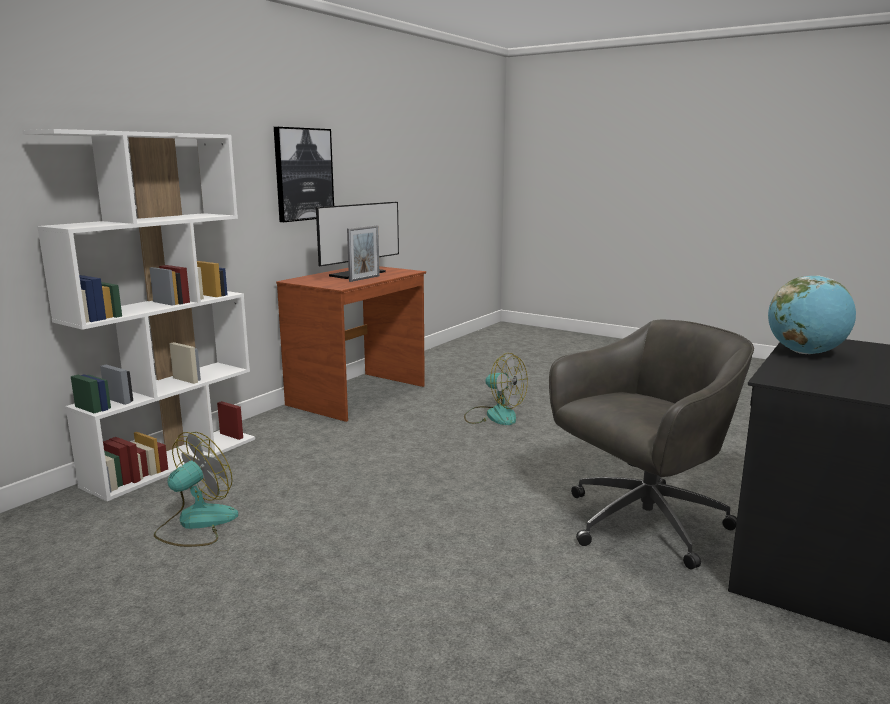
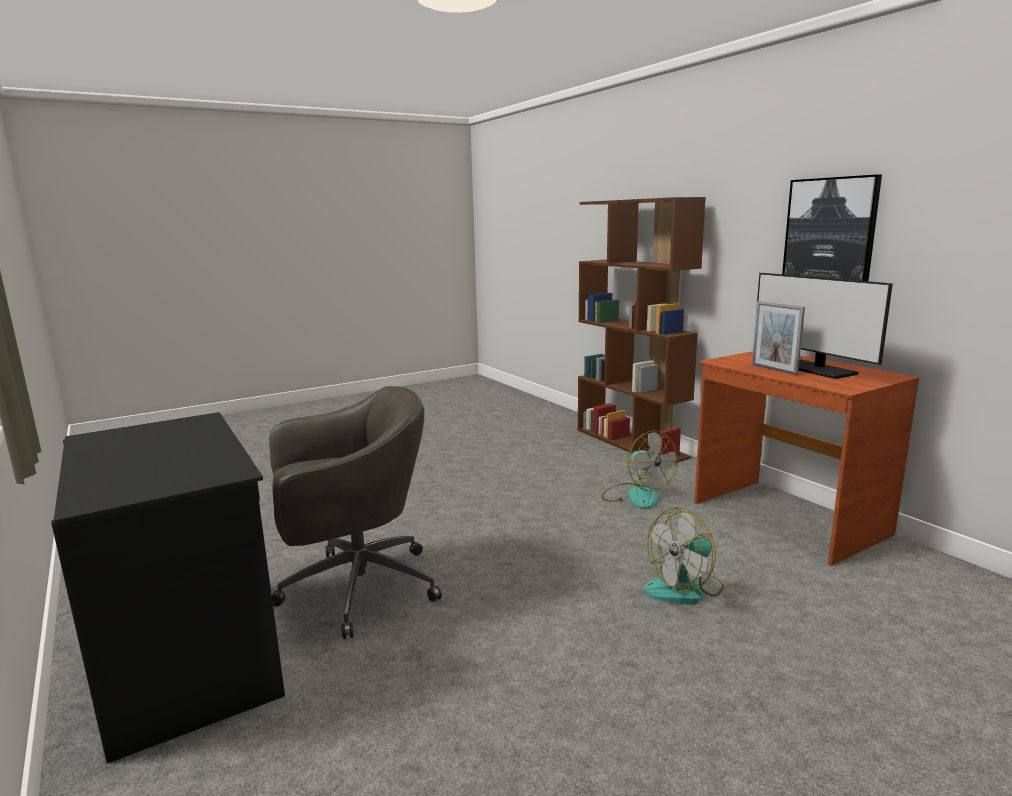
camera: 115 degrees right, 0 degrees up
white bookcase [22,129,255,501] -> brown bookcase [578,197,706,463]
fan [154,432,239,547] -> fan moved to [602,430,678,509]
grey office chair [549,319,754,569] -> grey office chair turned 105 degrees counterclockwise [269,386,442,639]
globe [768,275,856,354] -> none

